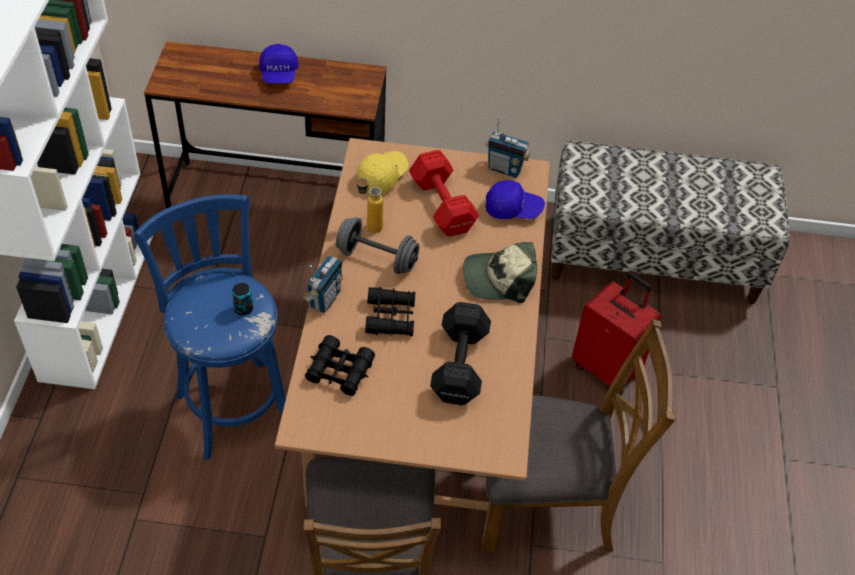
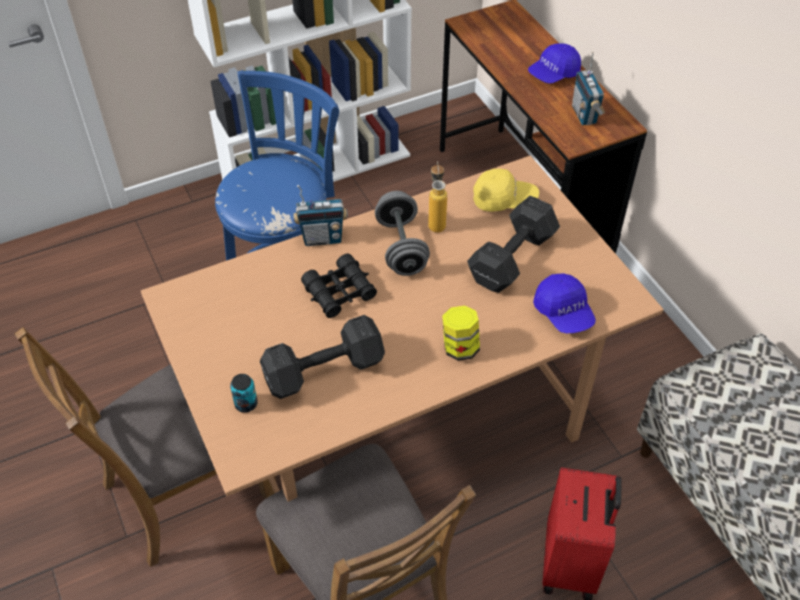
camera: 60 degrees right, 0 degrees up
can [232,283,253,315] -> can moved to [230,374,258,413]
black binoculars [305,335,375,396] -> none
red dumbbell [409,150,479,236] -> black dumbbell [467,196,560,293]
cap [463,242,537,303] -> jar [442,306,480,361]
radio [485,117,530,178] -> radio moved to [572,52,605,125]

